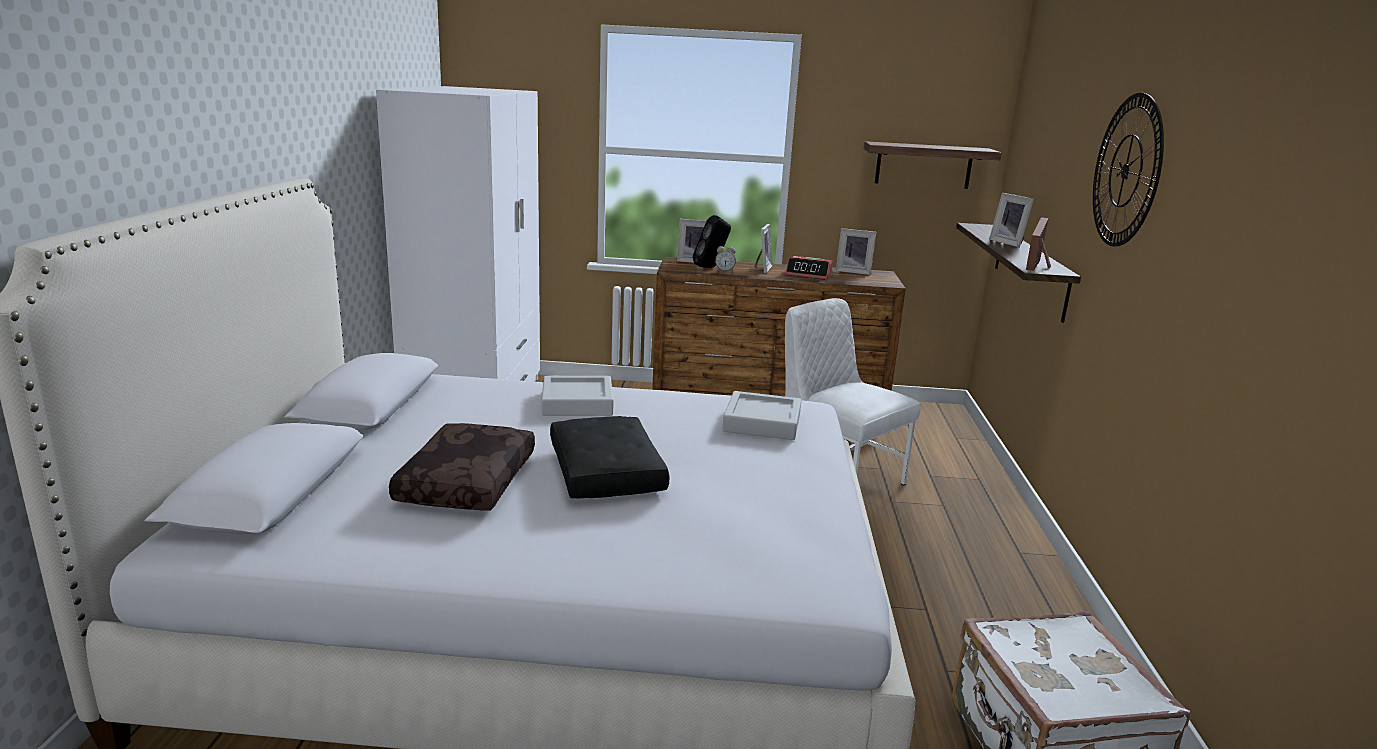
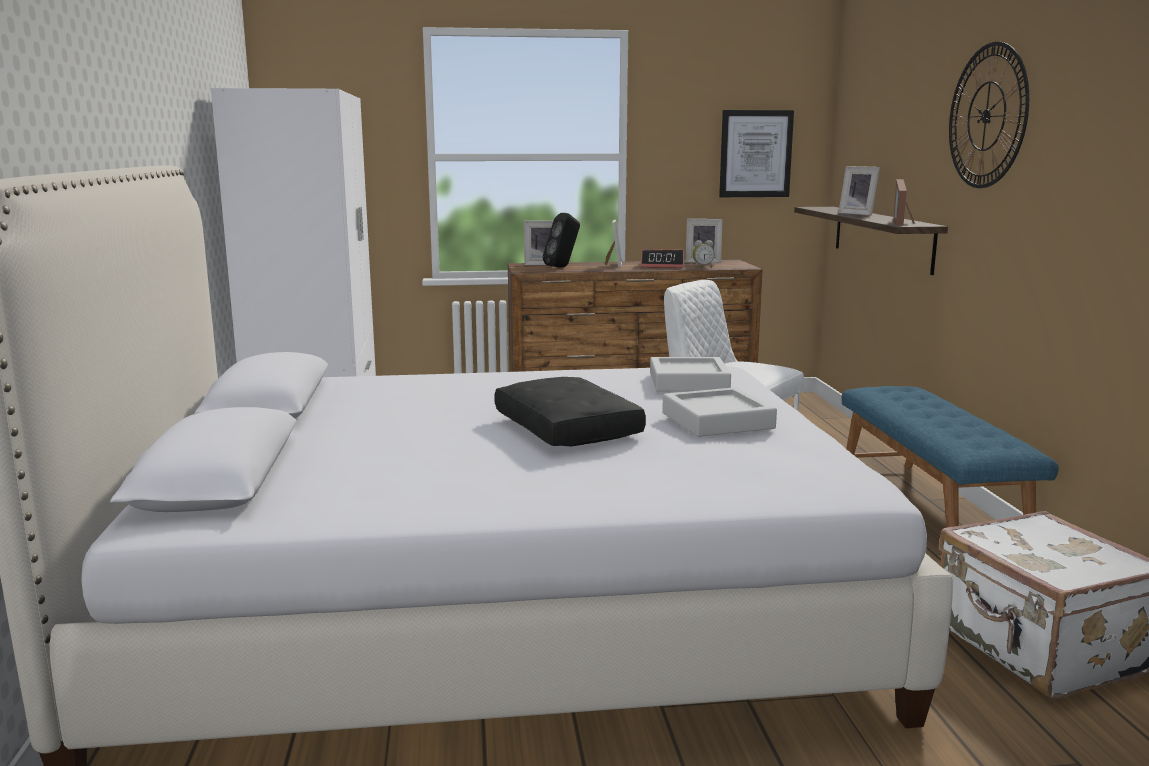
camera: 10 degrees left, 5 degrees down
brown pillow [389,423,535,510] -> none
grey tray [542,376,613,416] -> grey tray moved to [662,387,777,437]
alarm clock [715,246,736,273] -> alarm clock moved to [693,240,715,268]
shelf [863,141,1002,189] -> picture [719,110,794,197]
none -> blue bench [841,386,1059,527]

